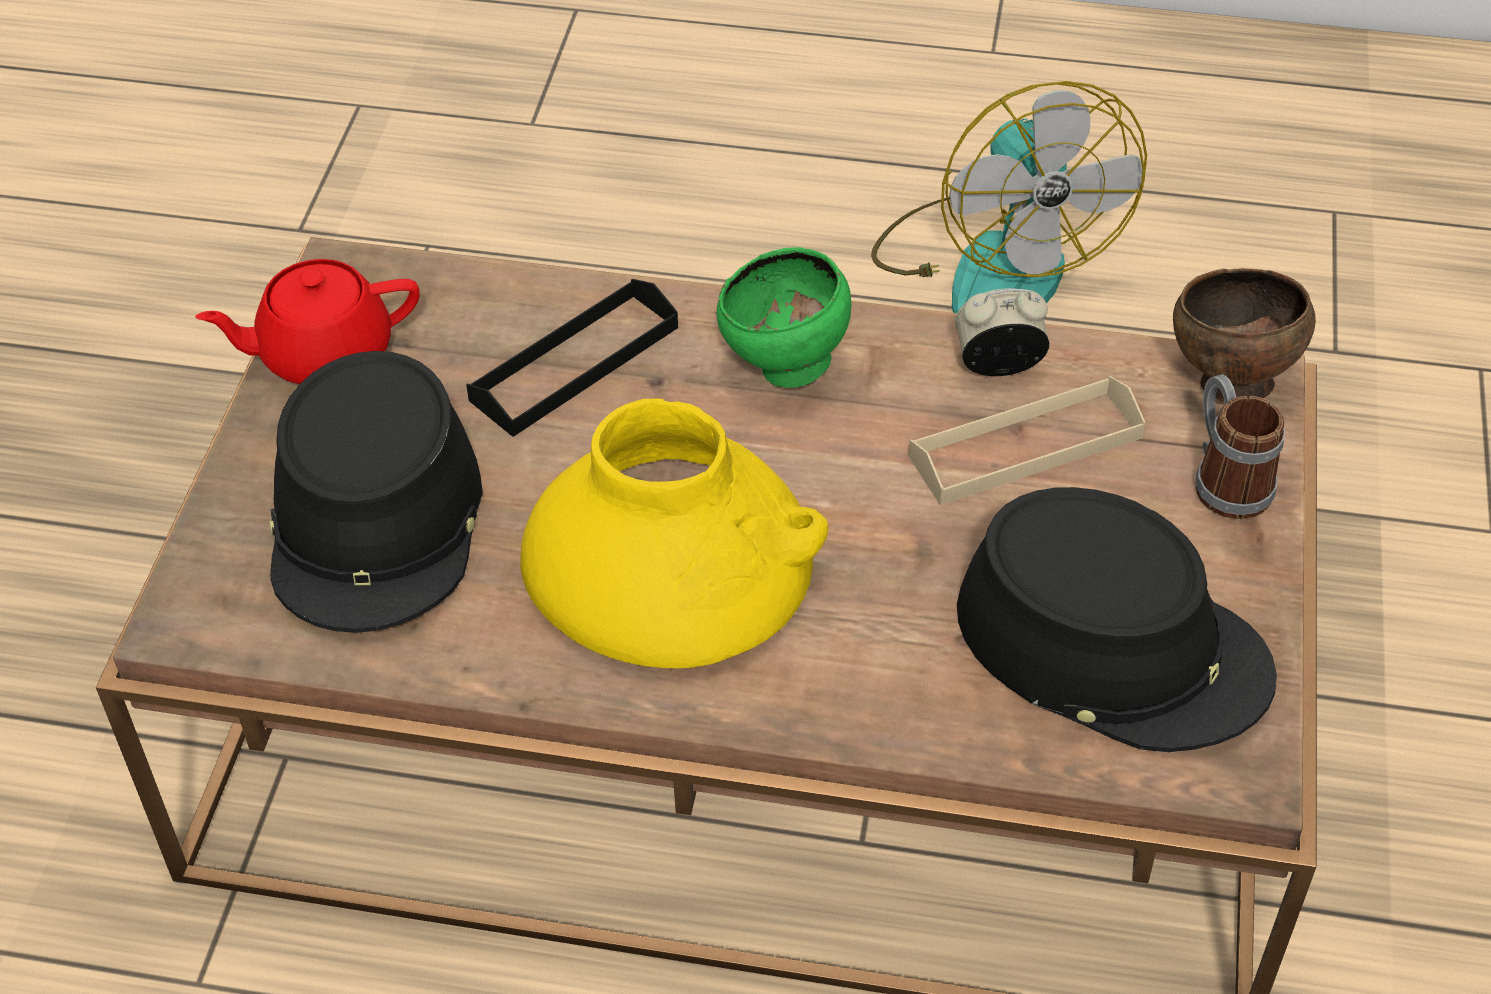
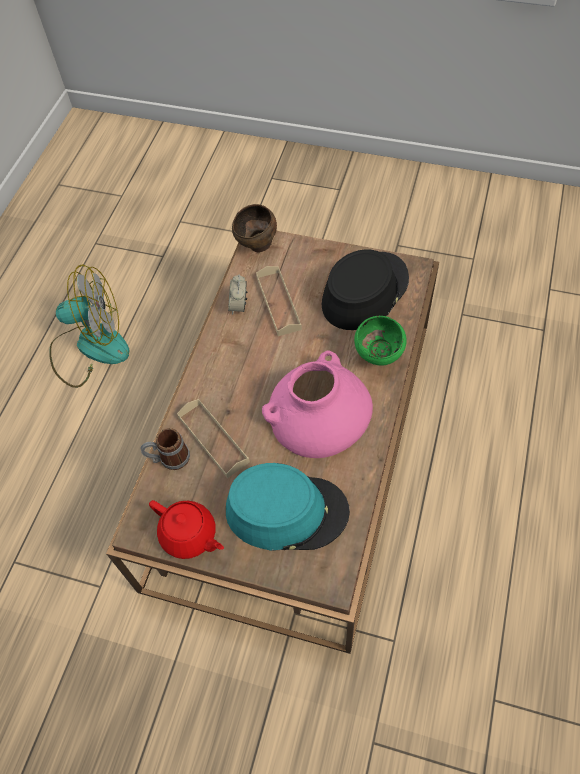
camera: 80 degrees left, 10 degrees up
red teapot [196,259,420,384] -> red teapot turned 45 degrees counterclockwise [149,500,224,559]
black hat [269,351,483,633] -> turquoise hat [226,463,350,551]
black tray [466,279,678,437] -> beige tray [177,399,250,478]
yellow vase [520,399,828,668] -> pink vase [262,350,373,458]
green bowl [717,247,852,388] -> green bowl moved to [354,316,407,366]
mug [1195,374,1285,519] -> mug moved to [141,428,190,470]

